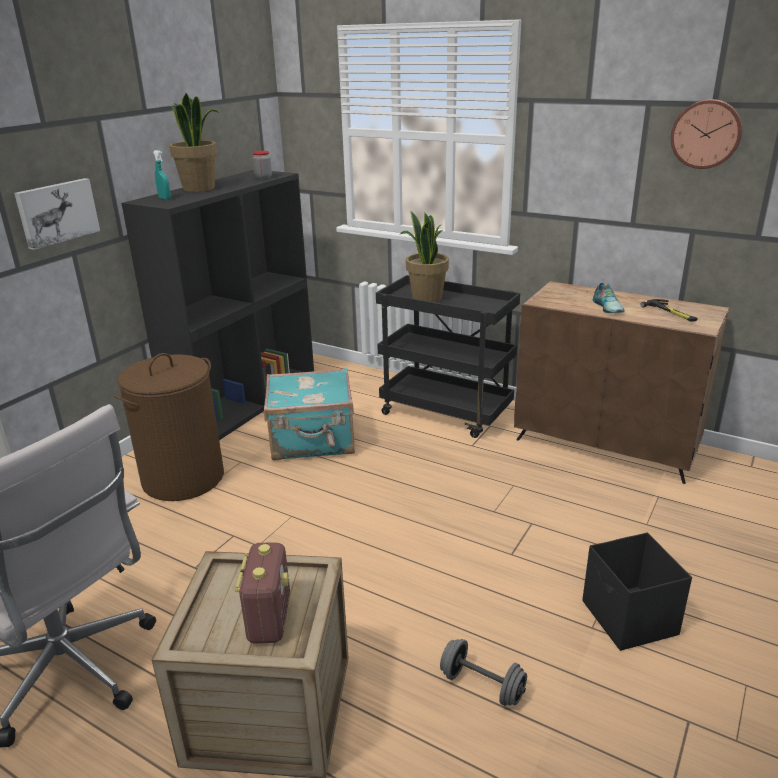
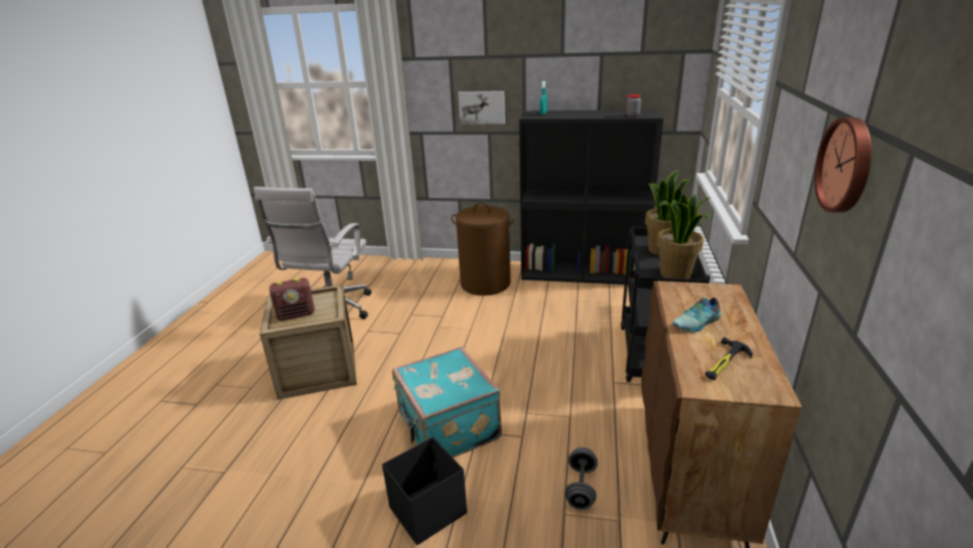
camera: 70 degrees right, 0 degrees up
potted plant [169,93,219,192] -> potted plant moved to [657,194,710,279]
turquoise suitcase [264,368,355,461] -> turquoise suitcase moved to [392,346,502,457]
grey dumbbell [440,639,527,706] -> grey dumbbell moved to [565,447,598,510]

